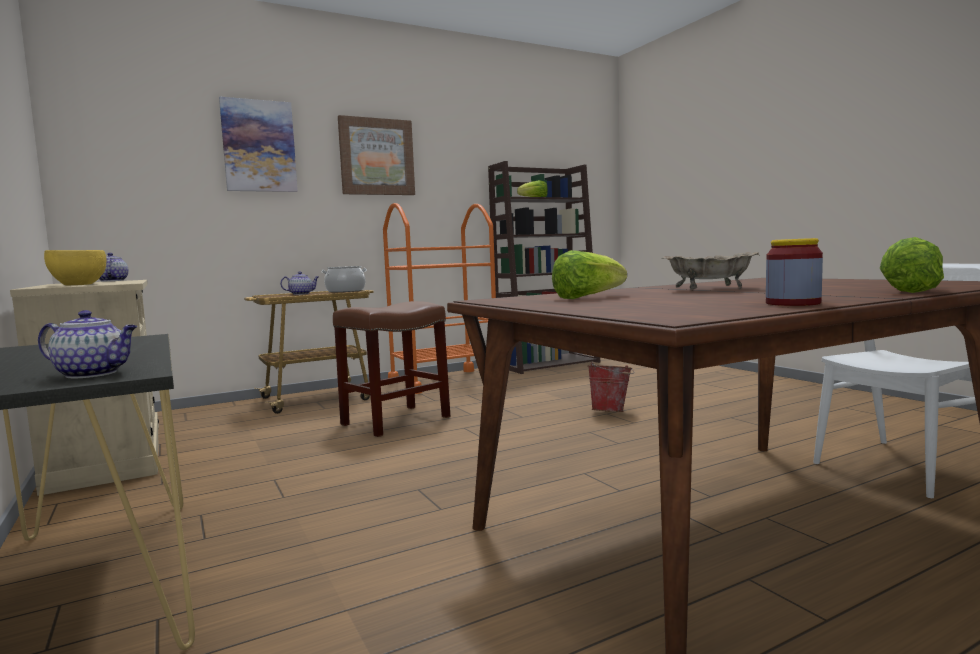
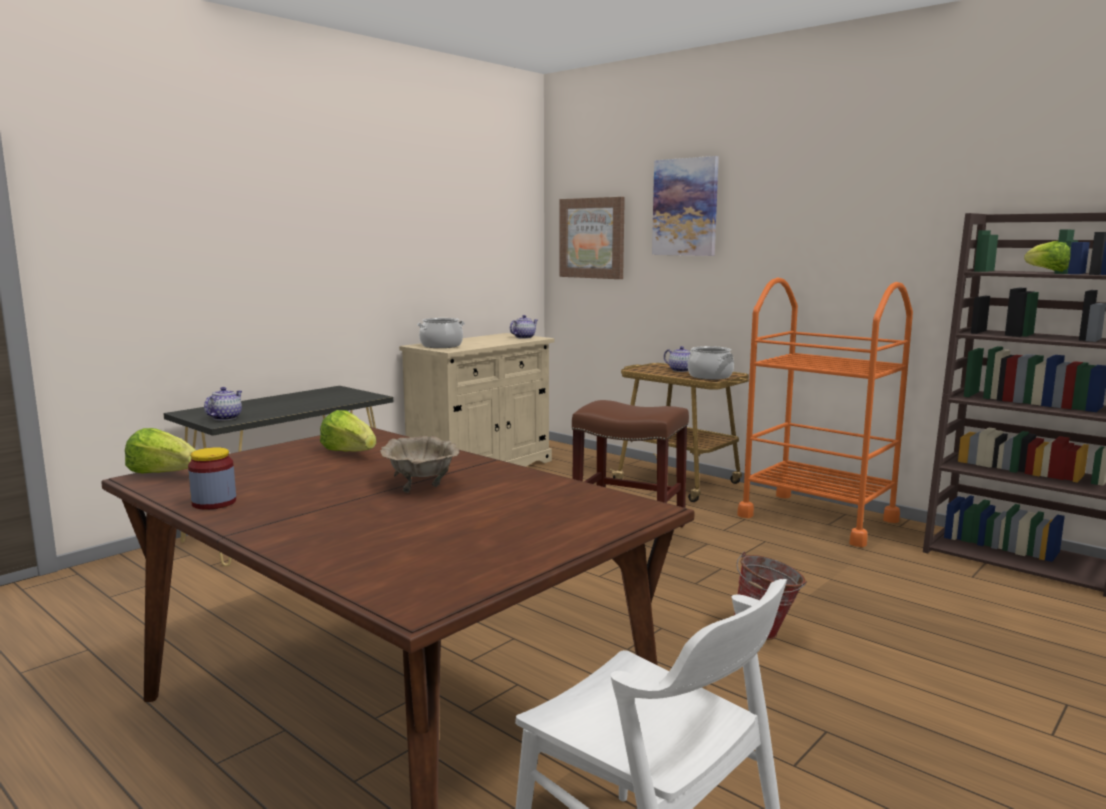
camera: 70 degrees right, 5 degrees up
teapot [38,310,137,378] -> teapot turned 150 degrees counterclockwise [204,387,242,421]
yellow bowl [44,250,107,285] -> cooking pot [417,318,465,348]
picture [338,115,415,195] -> picture moved to [559,197,625,279]
lettuce [879,237,944,293] -> lettuce moved to [125,428,196,473]

